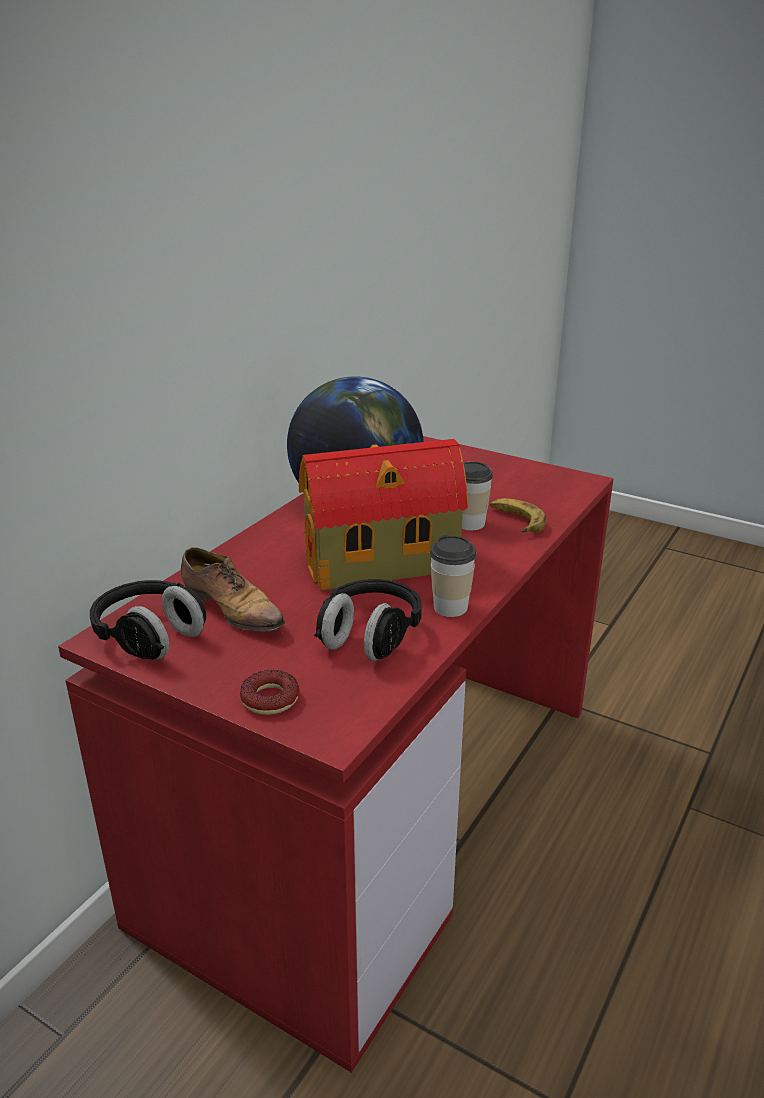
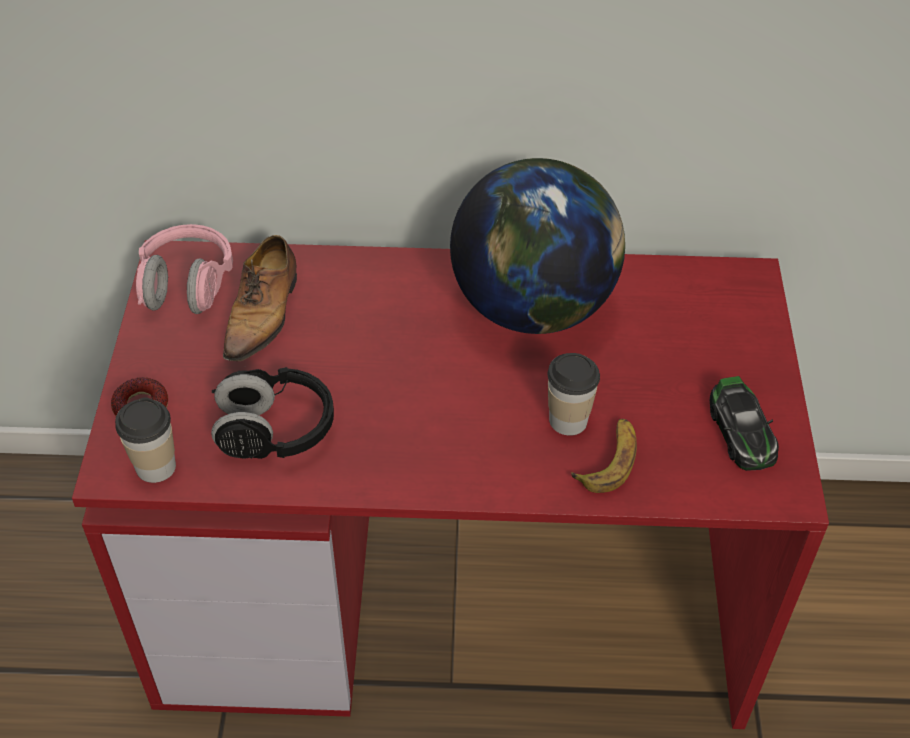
camera: 60 degrees right, 20 degrees up
black headphones [90,580,206,660] -> pink headphones [136,224,233,314]
toy house [299,439,468,590] -> none
cup [430,535,477,617] -> cup moved to [115,398,176,483]
none -> toy car [710,376,779,471]

